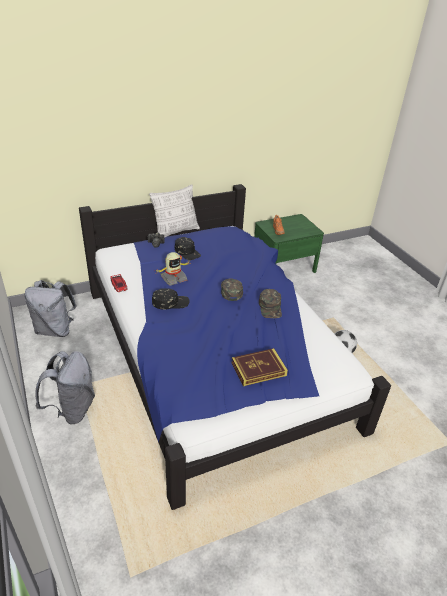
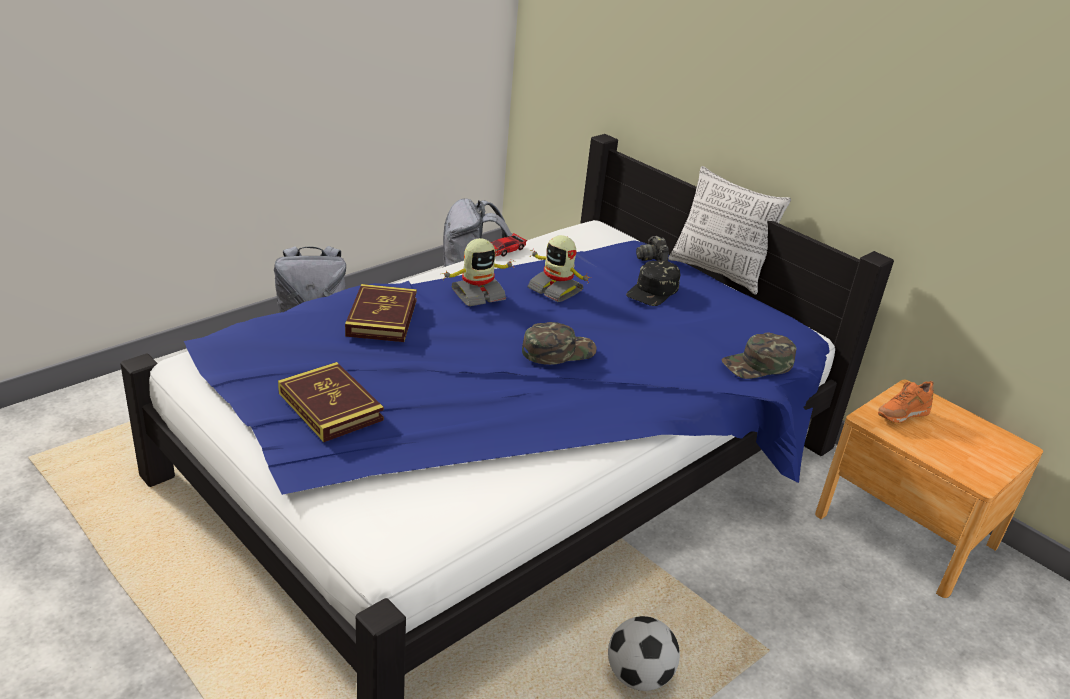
camera: 70 degrees right, 5 degrees down
black cap [152,288,190,310] -> toy robot [441,238,515,306]
green nightstand [254,214,324,273] -> brown nightstand [815,380,1043,598]
green cap [259,289,282,318] -> green cap moved to [722,333,796,379]
none -> book [345,284,417,342]

